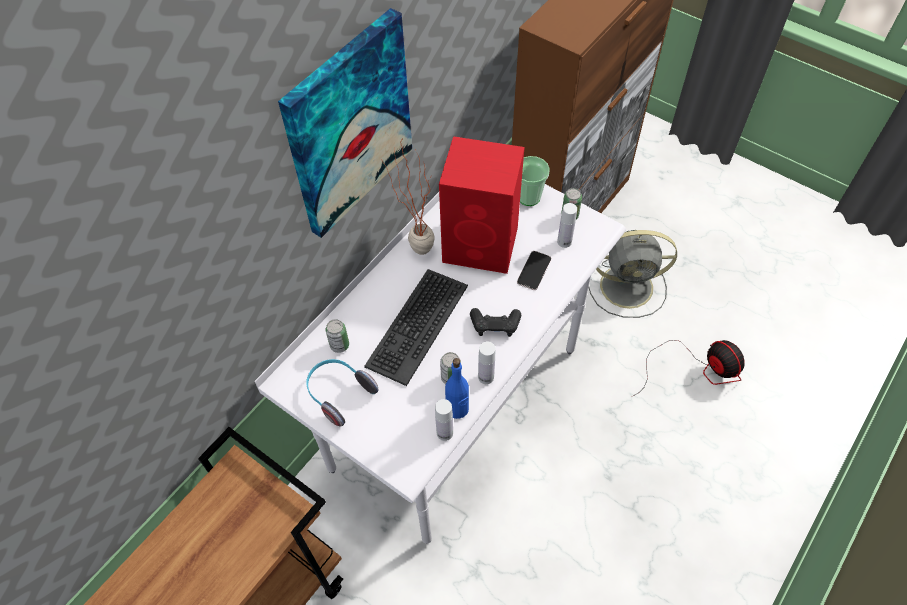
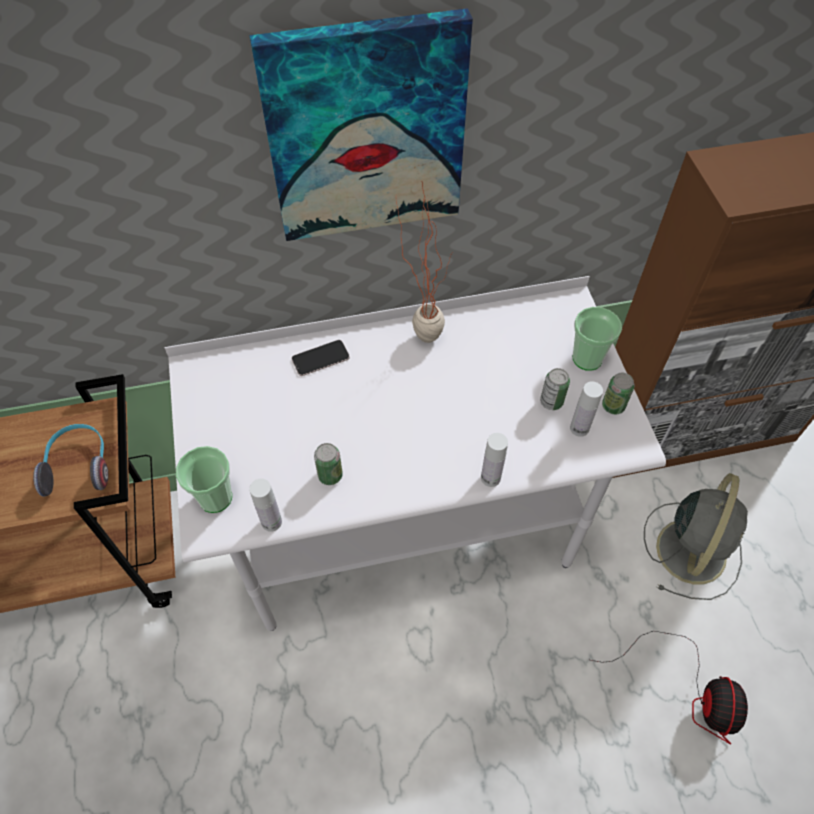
camera: 40 degrees right, 0 degrees up
headphones [306,359,378,426] -> headphones moved to [33,424,108,497]
can [326,319,349,353] -> can moved to [540,368,570,410]
keyboard [364,269,468,386] -> none
red speaker [439,136,525,274] -> none
blue bottle [445,358,469,419] -> none
black game controller [470,308,521,337] -> none
white bottle [478,341,495,384] -> white bottle moved to [481,433,508,487]
phone [517,251,551,290] -> phone moved to [291,340,350,376]
grey fan [589,230,677,318] -> grey fan turned 105 degrees counterclockwise [644,473,748,600]
none -> cup [176,446,232,513]

